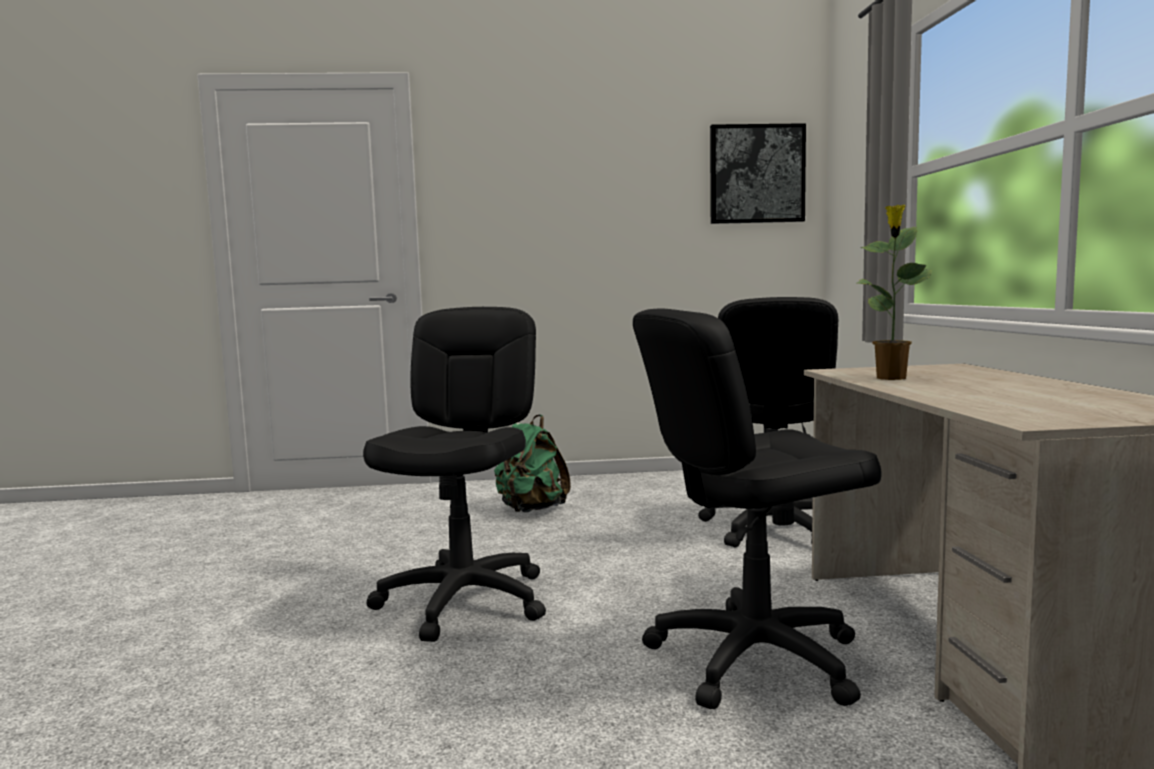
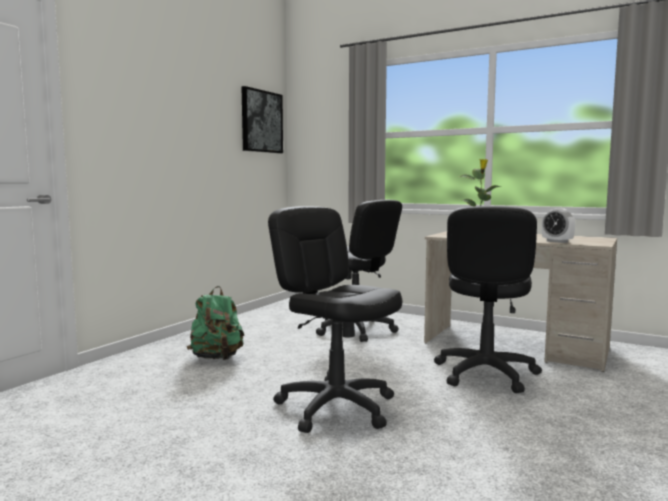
camera: 55 degrees left, 0 degrees up
none -> alarm clock [541,208,575,243]

